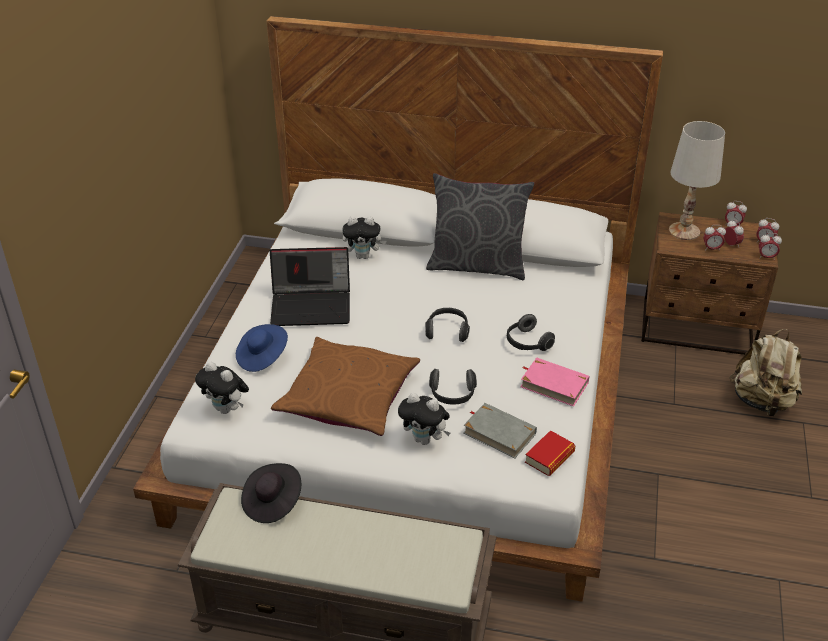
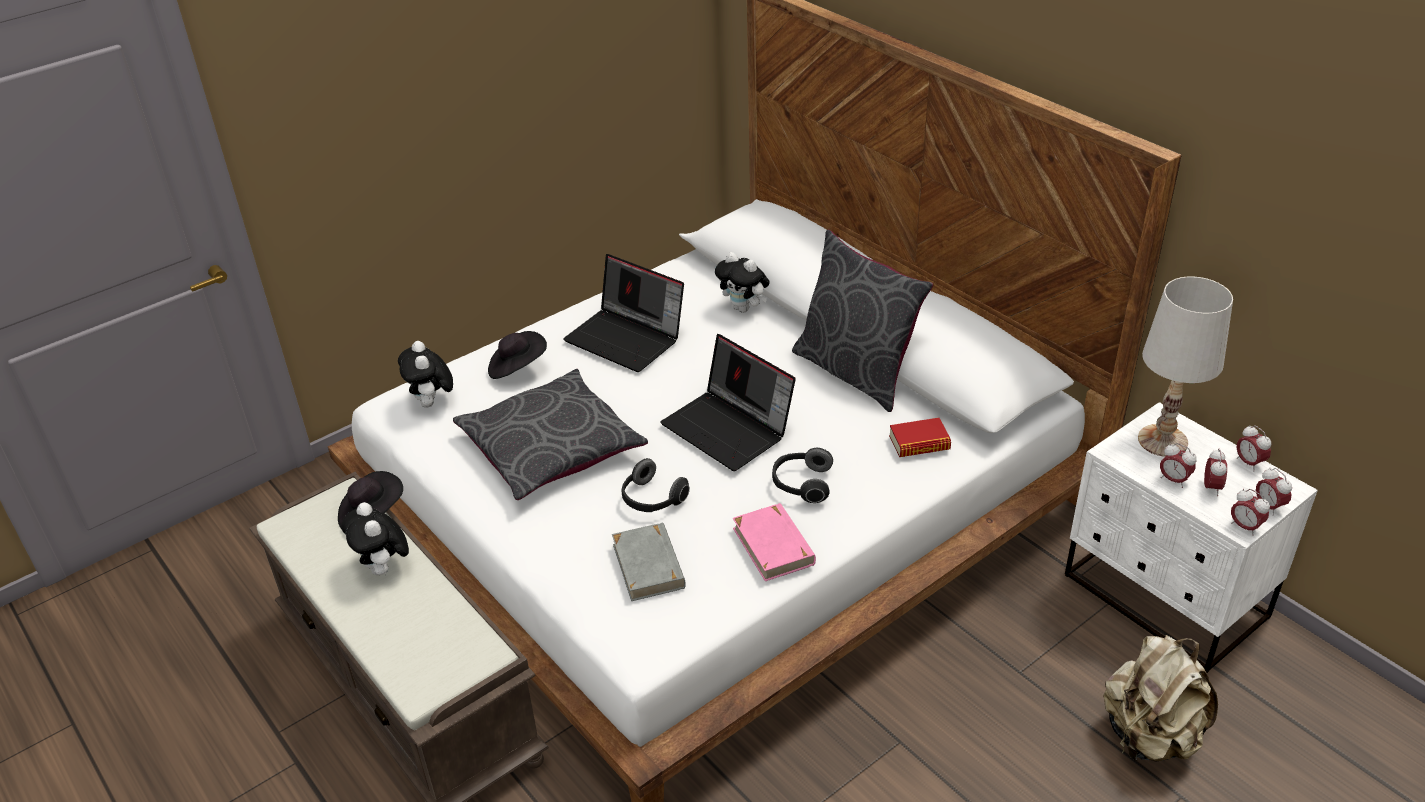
camera: 40 degrees right, 0 degrees up
blue hat [236,324,288,372] -> black hat [488,331,547,379]
brown pillow [271,337,420,436] -> grey pillow [453,369,648,500]
plush toy [398,393,450,445] -> plush toy moved to [341,502,409,575]
headphones [425,308,470,342] -> laptop [660,334,796,471]
book [525,430,575,476] -> book moved to [889,418,951,457]
brown nightstand [641,212,778,355] -> white nightstand [1065,402,1318,673]

